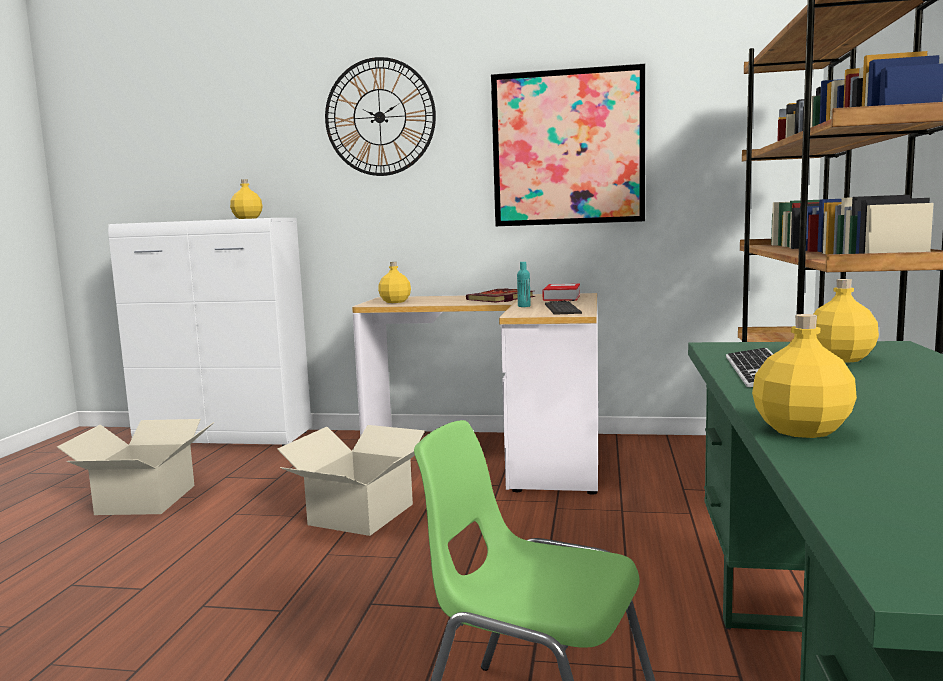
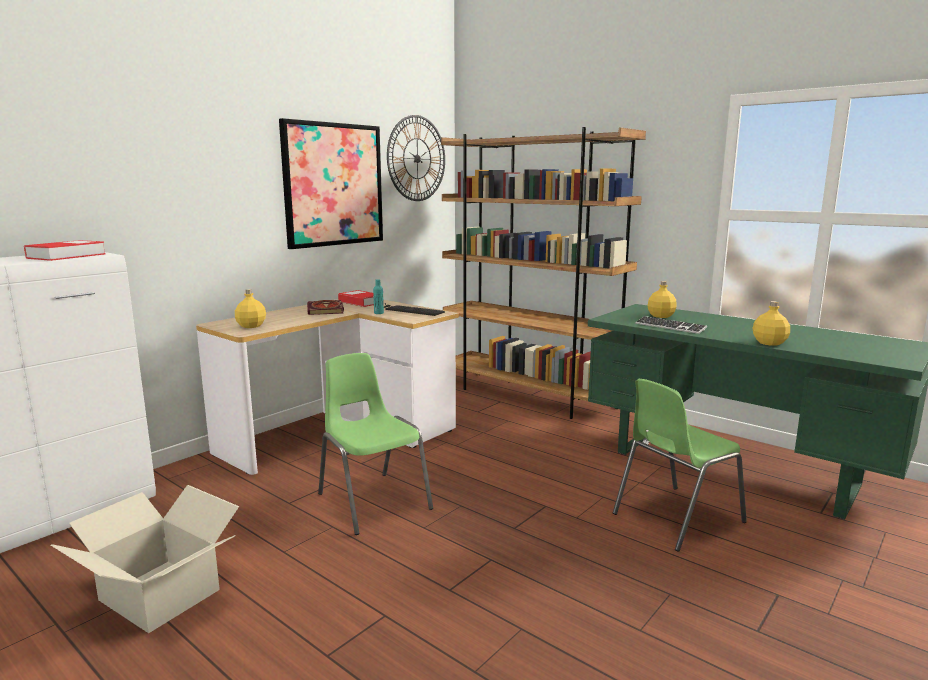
camera: 60 degrees left, 5 degrees up
yellow bottle [230,179,263,219] -> book [24,240,106,261]
cardboard box [277,425,425,536] -> green chair [318,353,433,535]
wall clock [325,57,436,176] -> wall clock moved to [387,115,445,201]

